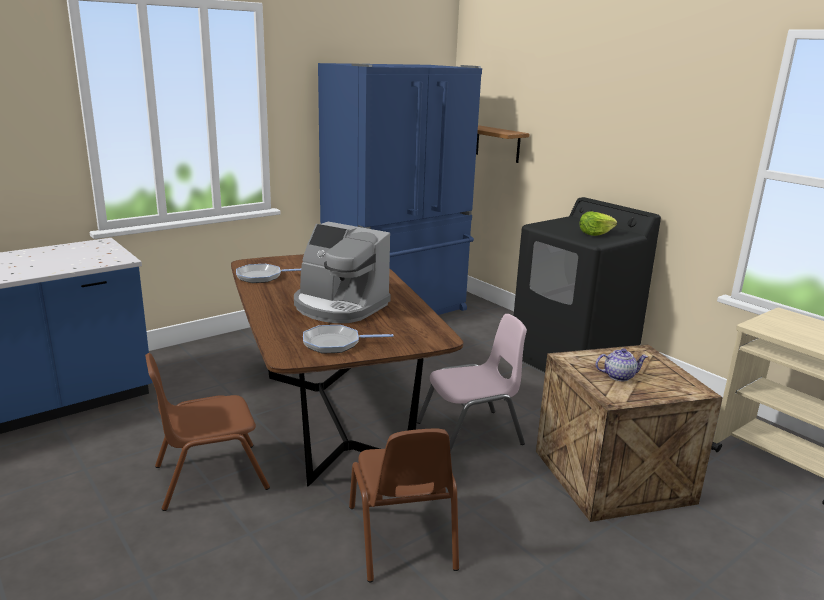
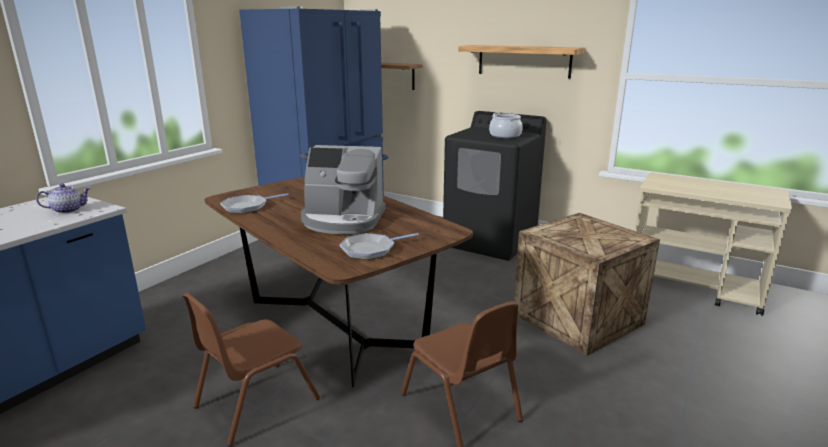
camera: 20 degrees left, 0 degrees up
pink chair [417,314,527,452] -> none
lettuce [580,211,617,236] -> cooking pot [489,112,523,139]
teapot [596,348,648,381] -> teapot moved to [36,184,91,214]
none -> shelf [458,45,585,78]

